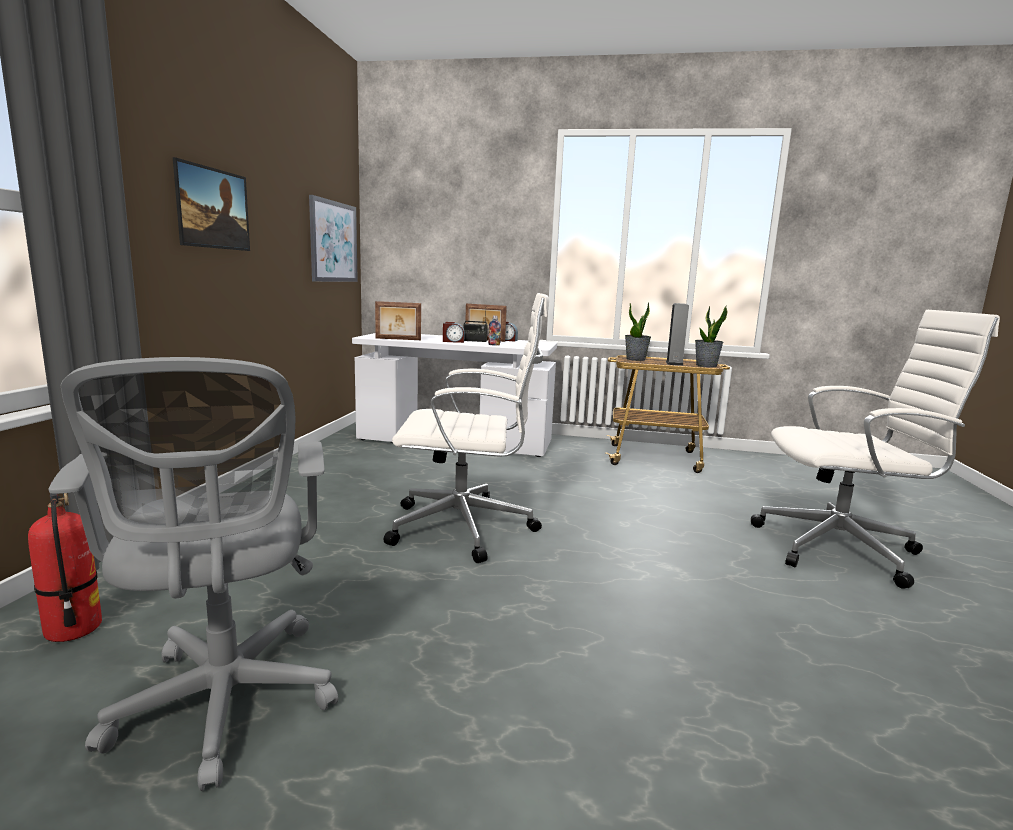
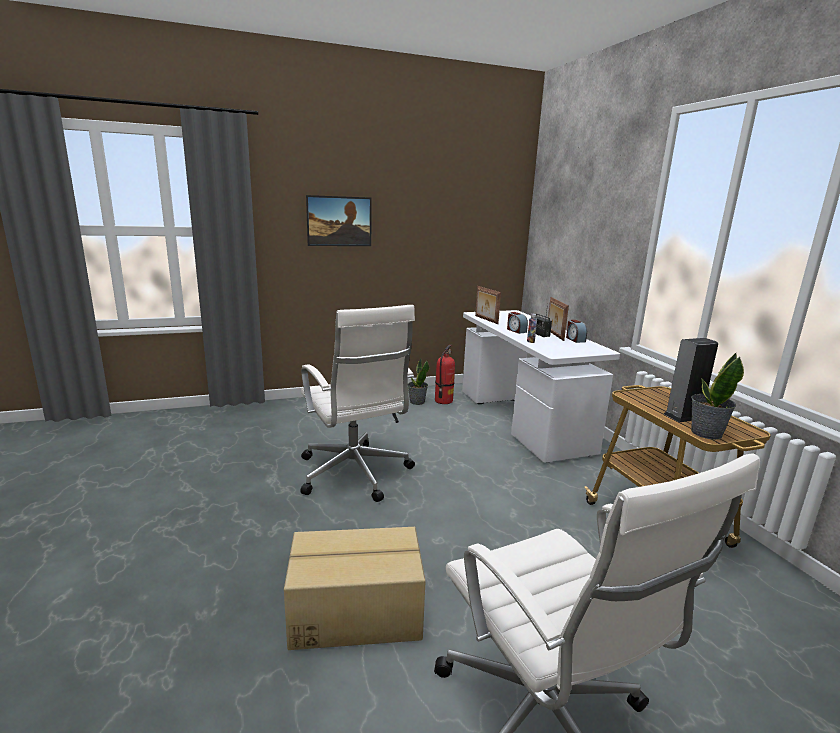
camera: 60 degrees right, 5 degrees up
fire extinguisher [28,481,102,642] -> fire extinguisher moved to [435,345,455,404]
grey office chair [48,357,338,791] -> none
picture [309,195,358,282] -> none
potted plant [625,302,651,361] -> potted plant moved to [408,358,429,405]
none -> cardboard box [284,527,426,650]

